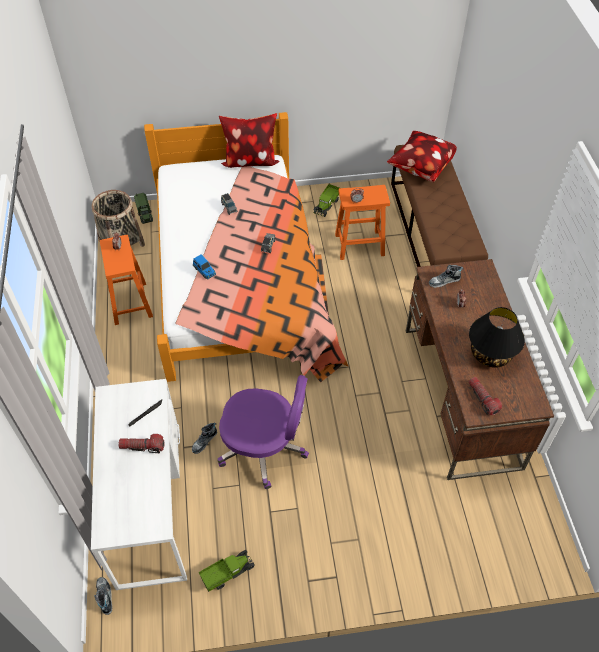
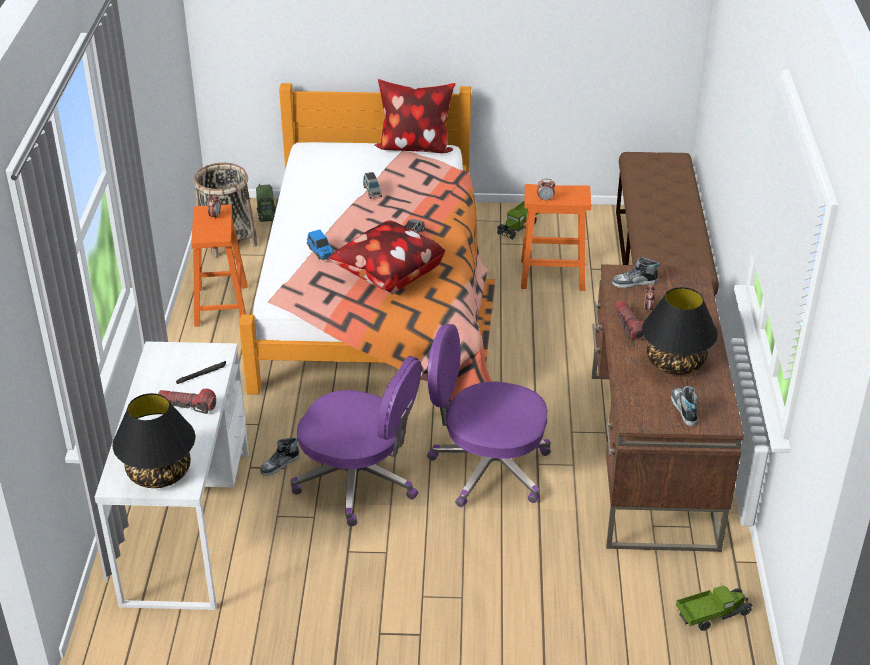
camera: 10 degrees right, 15 degrees down
shoe [94,577,112,615] -> shoe moved to [671,386,698,426]
toy truck [199,550,254,592] -> toy truck moved to [676,583,752,631]
pillow [387,131,457,182] -> pillow moved to [328,220,445,295]
flashlight [469,377,502,415] -> flashlight moved to [615,300,645,340]
none -> black table lamp [112,393,195,488]
none -> purple office chair [427,324,551,507]

